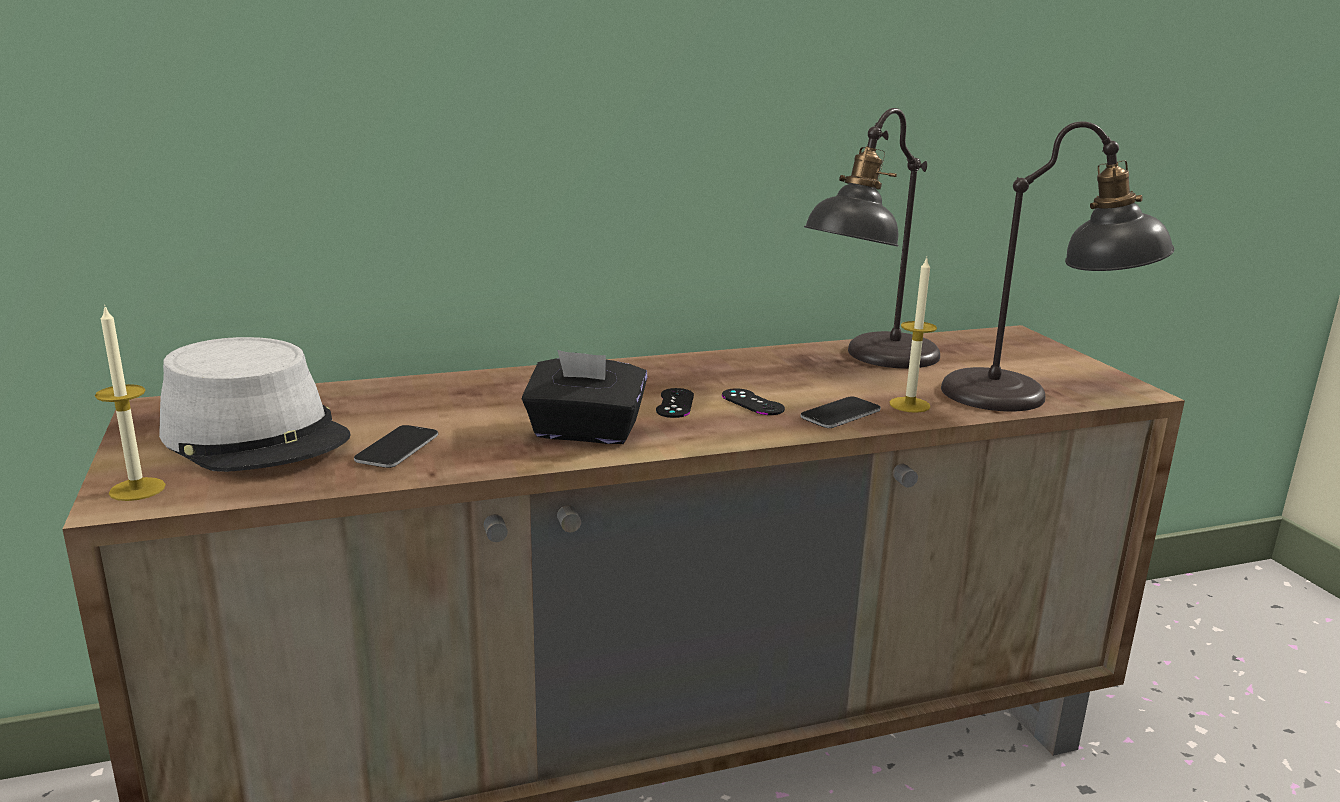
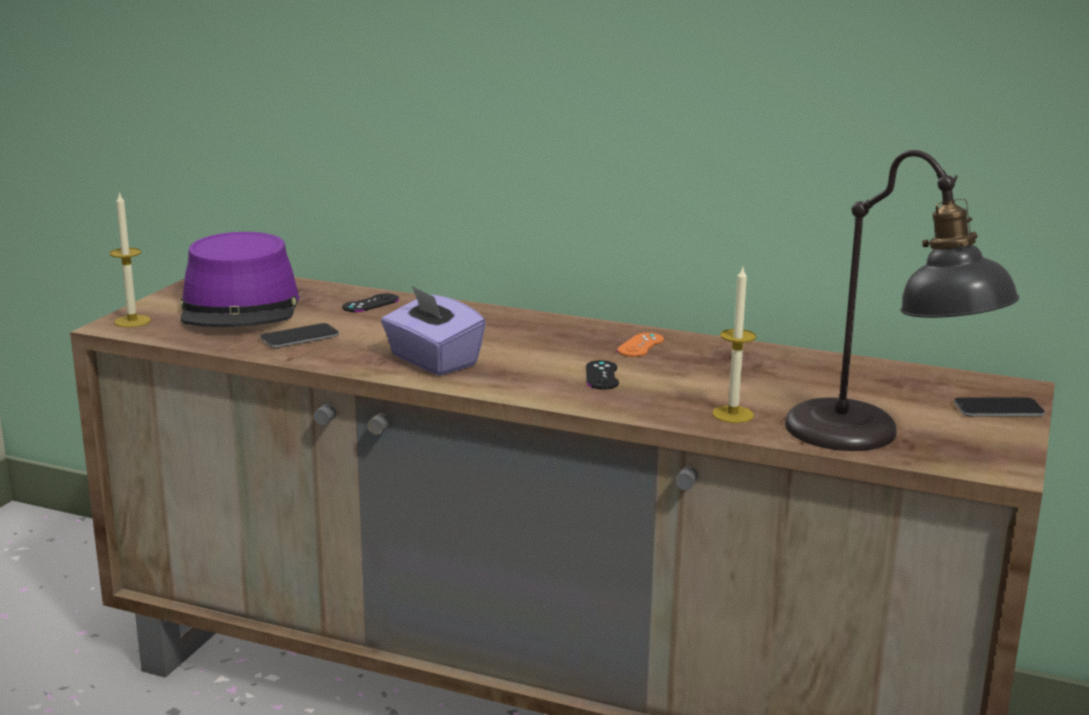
camera: 40 degrees right, 0 degrees up
grey hat [159,337,351,472] -> purple hat [180,232,300,327]
black tissue box [522,350,648,444] -> purple tissue box [381,286,486,376]
black game controller [656,388,694,418] -> black game controller moved to [342,294,399,312]
phone [800,396,881,428] -> phone moved to [954,397,1045,417]
grey table lamp [804,108,940,368] -> none
none -> orange game controller [617,333,664,357]

